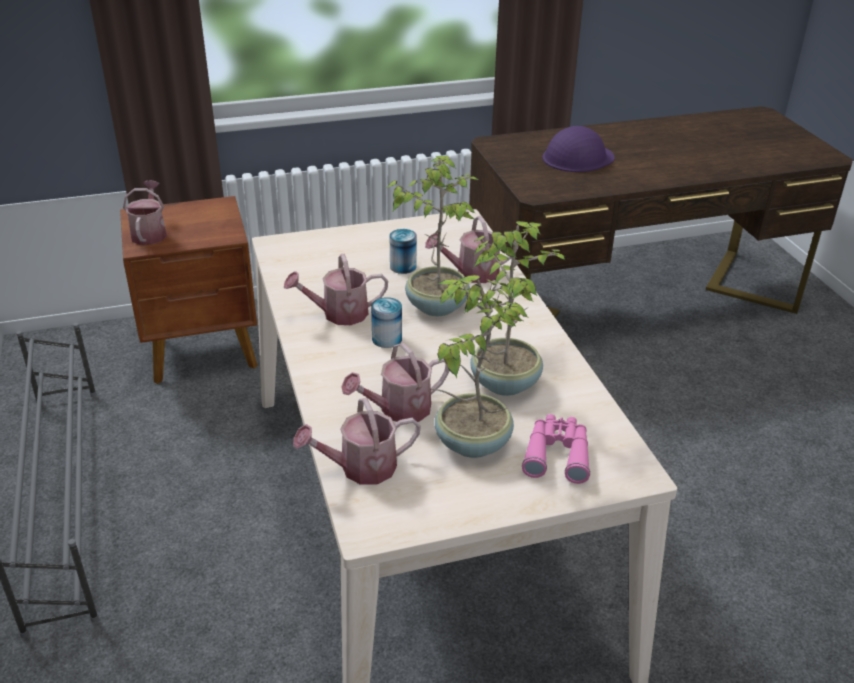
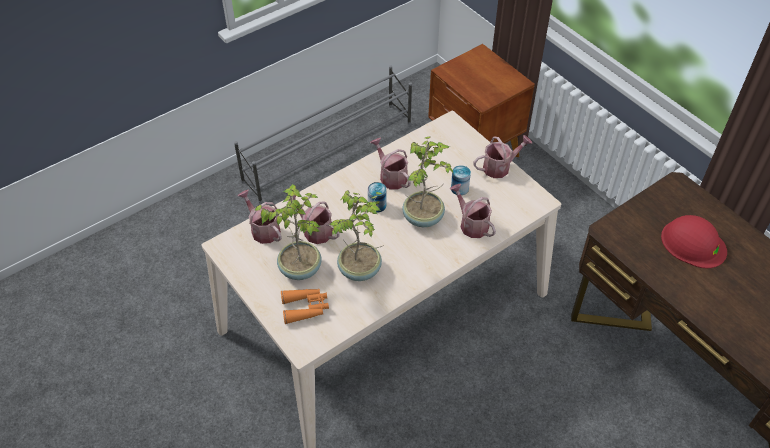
camera: 70 degrees right, 15 degrees up
watering can [123,180,167,245] -> watering can moved to [473,135,533,178]
pink binoculars [522,414,590,484] -> orange binoculars [281,289,329,324]
purple hard hat [542,126,615,172] -> red hard hat [661,215,727,268]

